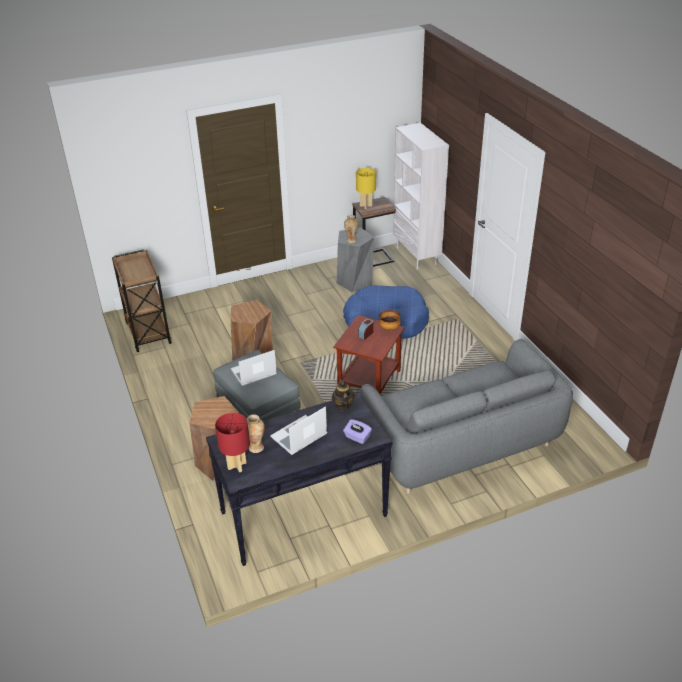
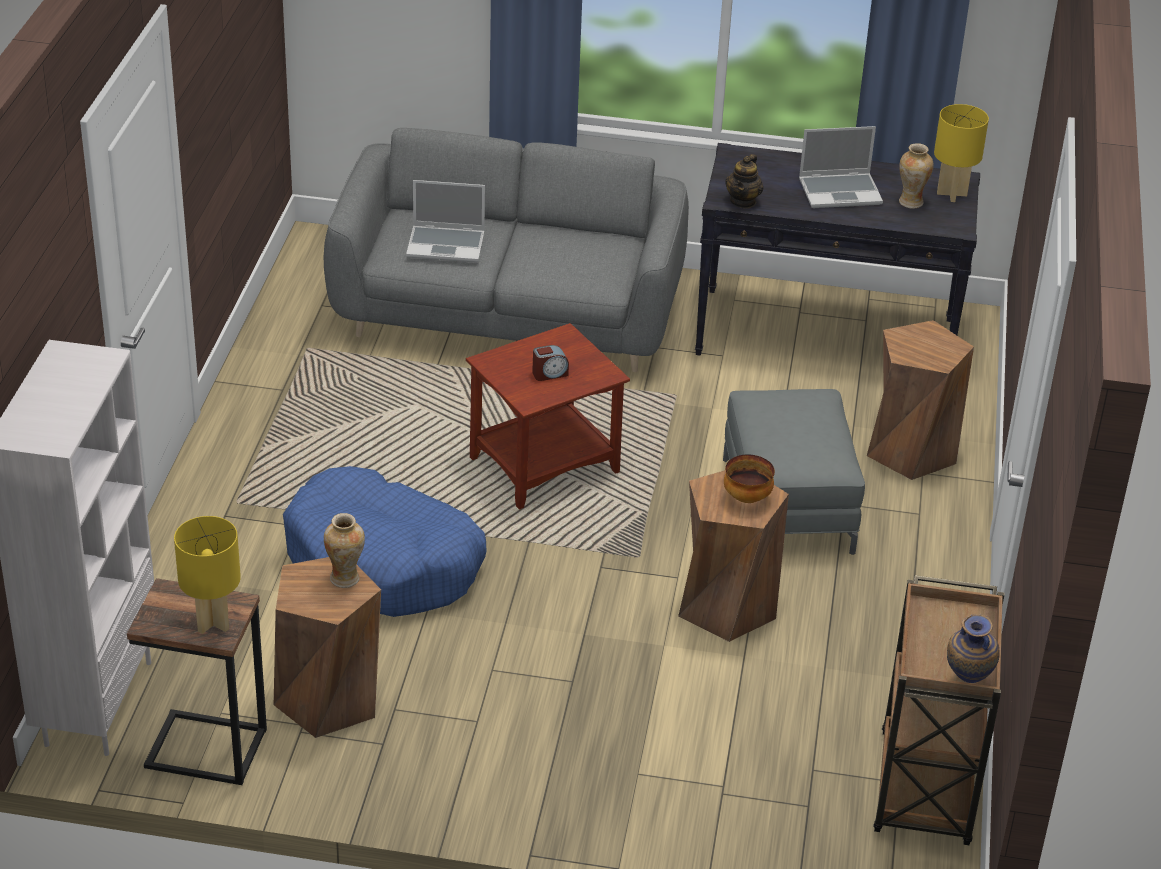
camera: 150 degrees left, 0 degrees up
red table lamp [215,413,250,472] -> yellow table lamp [934,104,989,202]
laptop [231,350,277,386] -> laptop moved to [406,180,485,262]
grey stool [337,228,374,292] -> brown stool [274,557,381,738]
purple tissue box [343,419,372,444] -> none
bowl [379,310,401,331] -> bowl moved to [724,455,775,503]
none -> vase [947,614,1000,683]

